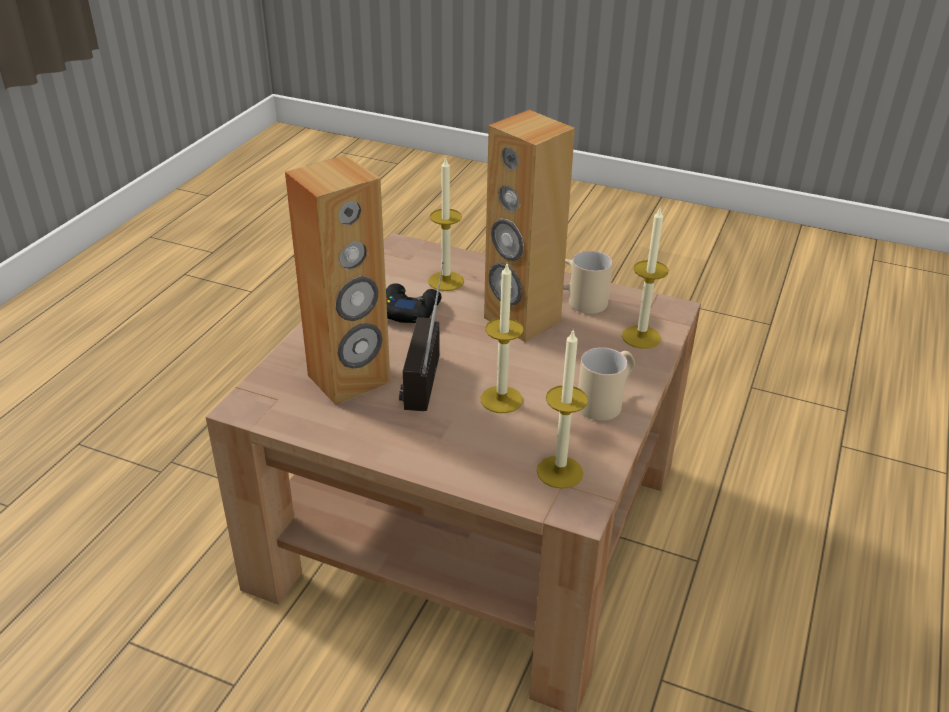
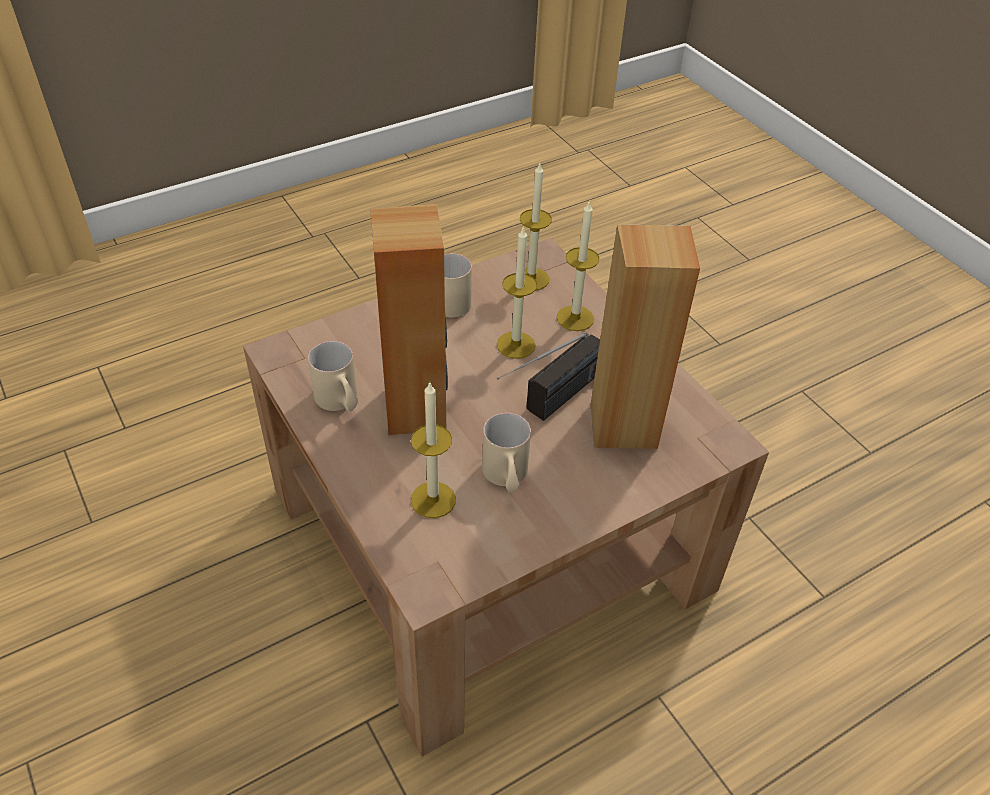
camera: 145 degrees left, 10 degrees up
black game controller [386,283,442,323] -> beige mug [482,413,531,493]
candle [622,206,669,349] -> candle moved to [557,200,599,331]

